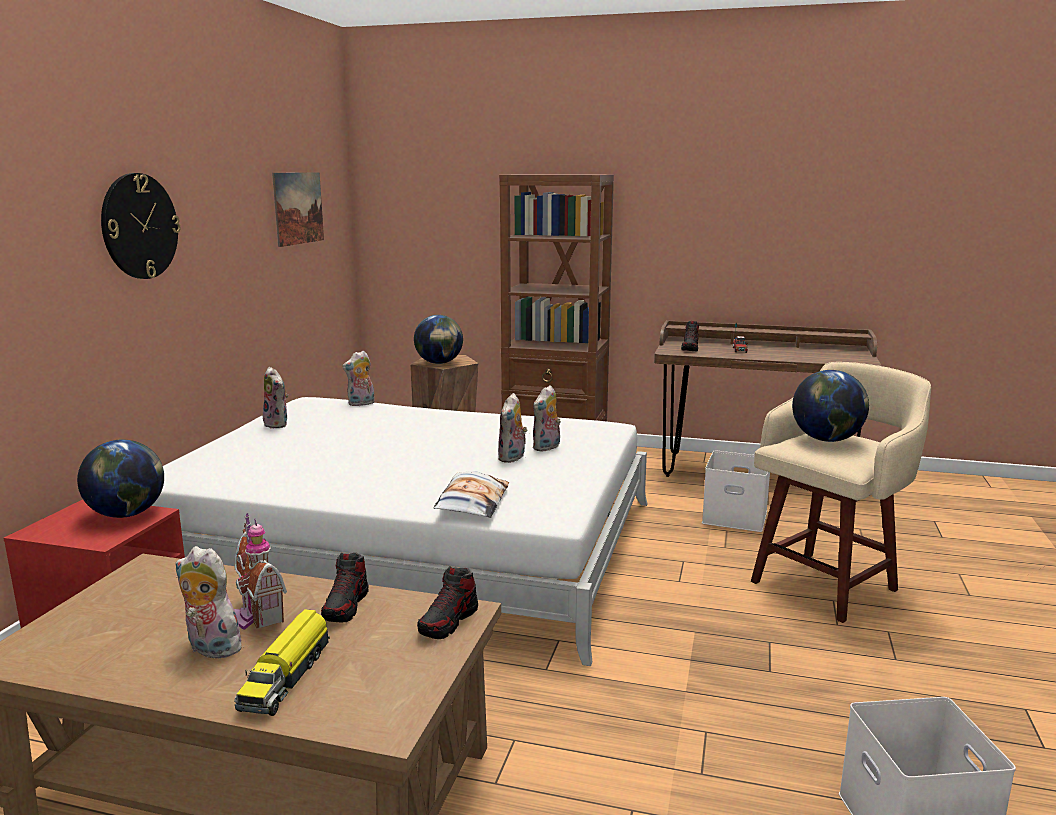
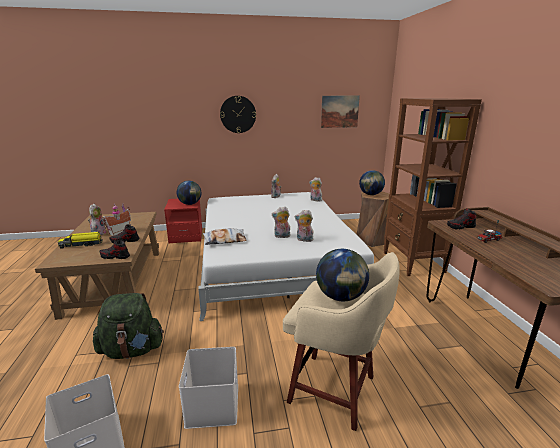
camera: 65 degrees right, 5 degrees up
white storage box [702,450,770,532] -> white storage box moved to [179,347,238,429]
none -> green backpack [93,293,164,359]

